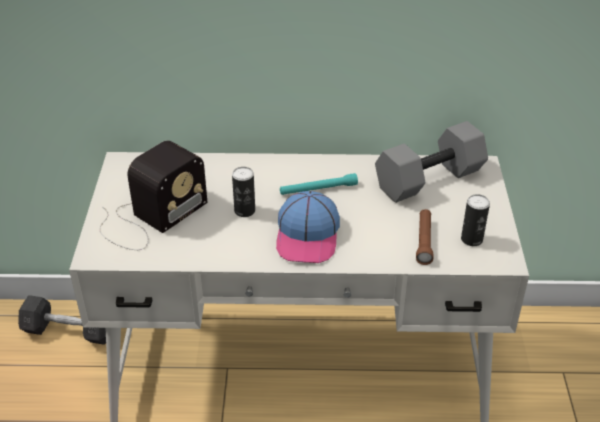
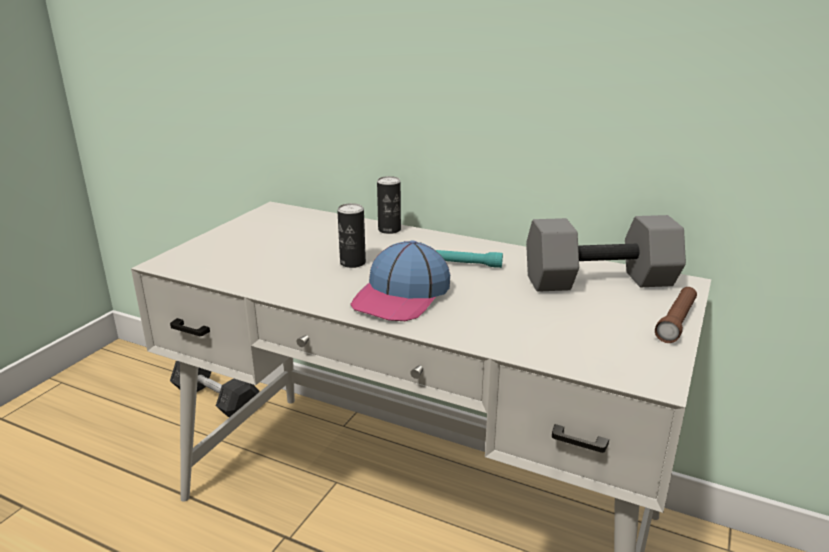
camera: 25 degrees right, 15 degrees down
radio [100,140,207,250] -> none
brown flashlight [416,209,433,265] -> brown flashlight moved to [655,287,697,343]
can [461,194,490,246] -> can moved to [377,176,401,234]

